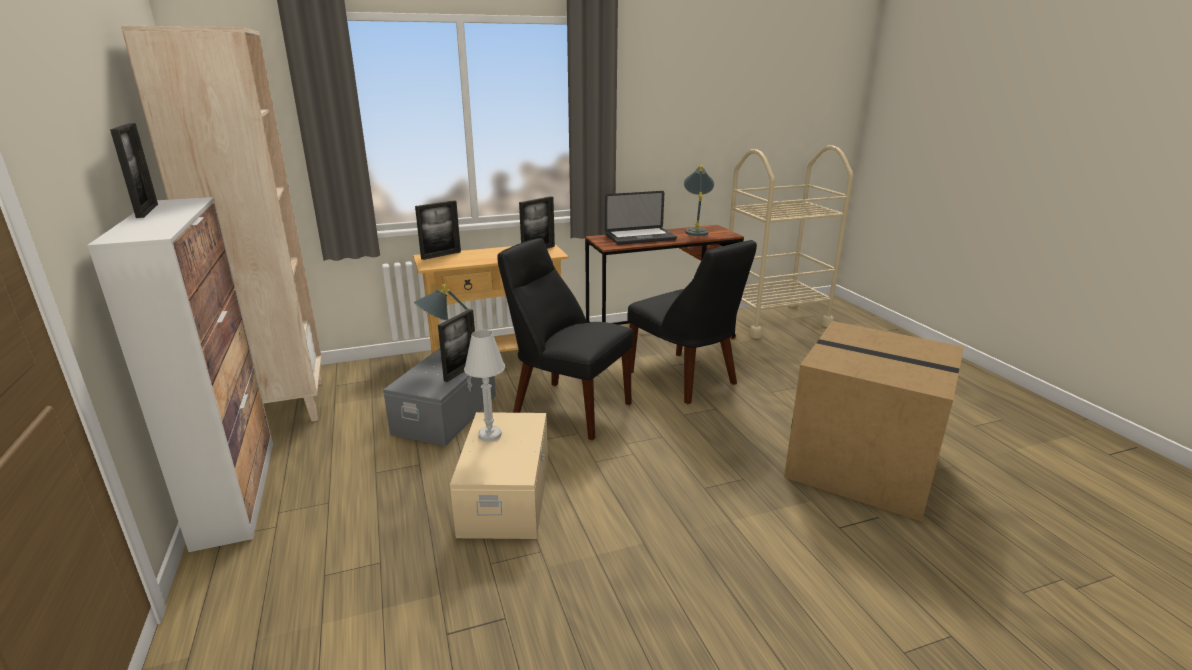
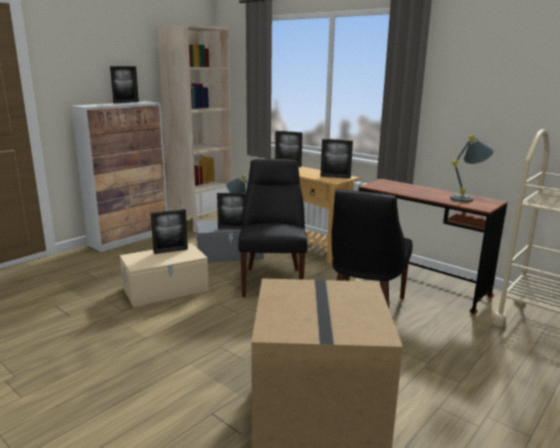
camera: 60 degrees right, 5 degrees down
white table lamp [464,330,505,442] -> picture frame [151,209,188,254]
laptop [605,191,677,245] -> none

